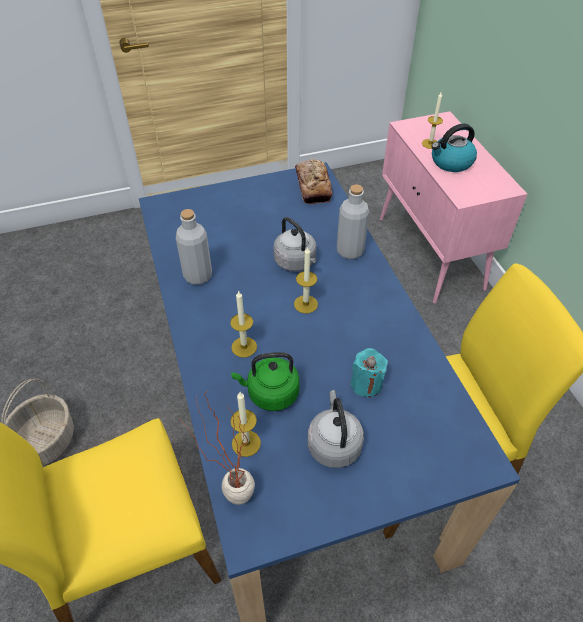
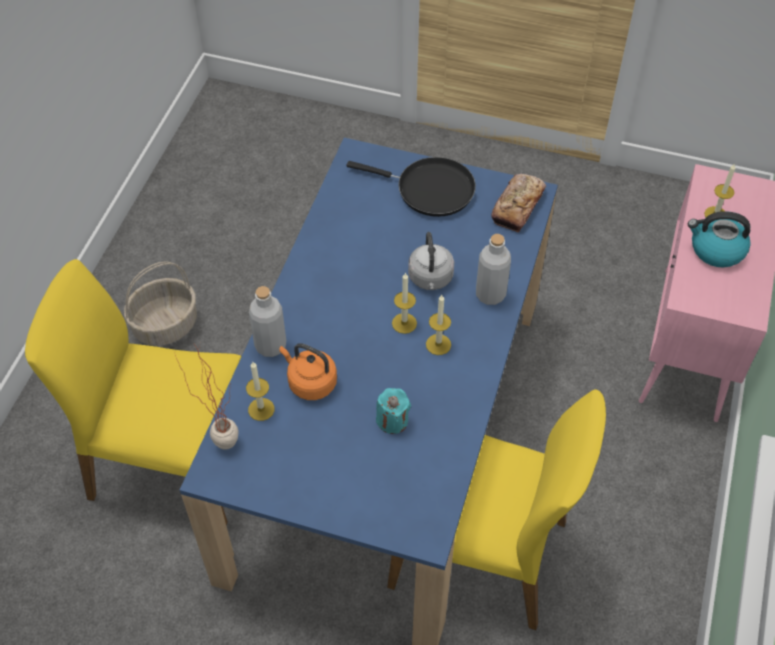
camera: 35 degrees right, 5 degrees up
grey bottle [176,209,212,285] -> grey bottle moved to [249,286,286,357]
candle [230,290,257,358] -> candle moved to [426,295,451,355]
green kettle [231,352,300,411] -> orange kettle [279,343,337,400]
grey kettle [308,390,364,468] -> none
none -> black frying pan [346,157,476,217]

